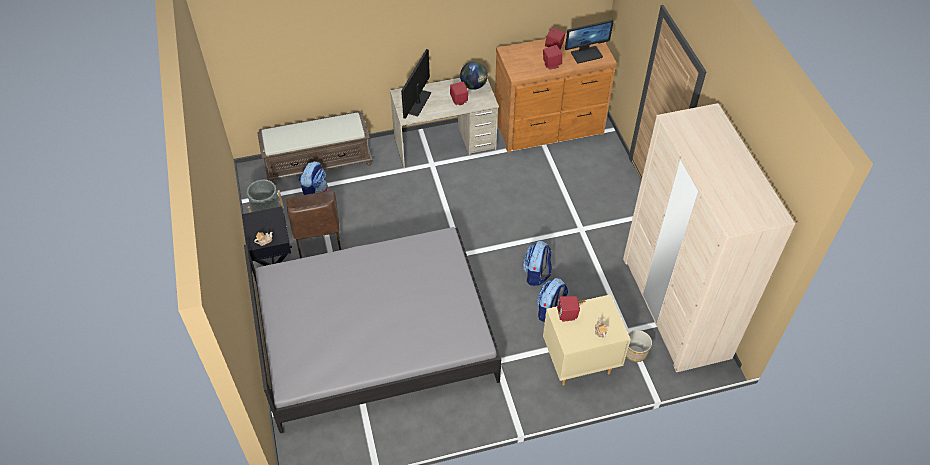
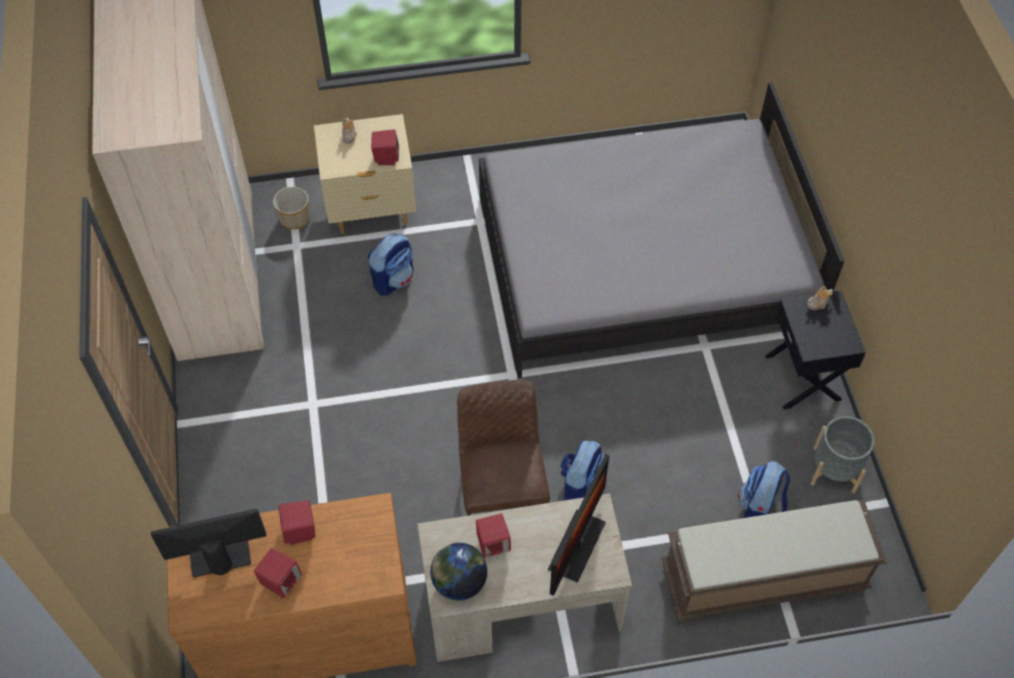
camera: 175 degrees left, 5 degrees up
brown chair [286,190,341,258] -> brown chair moved to [457,379,550,516]
backpack [522,241,552,286] -> backpack moved to [560,440,607,500]

